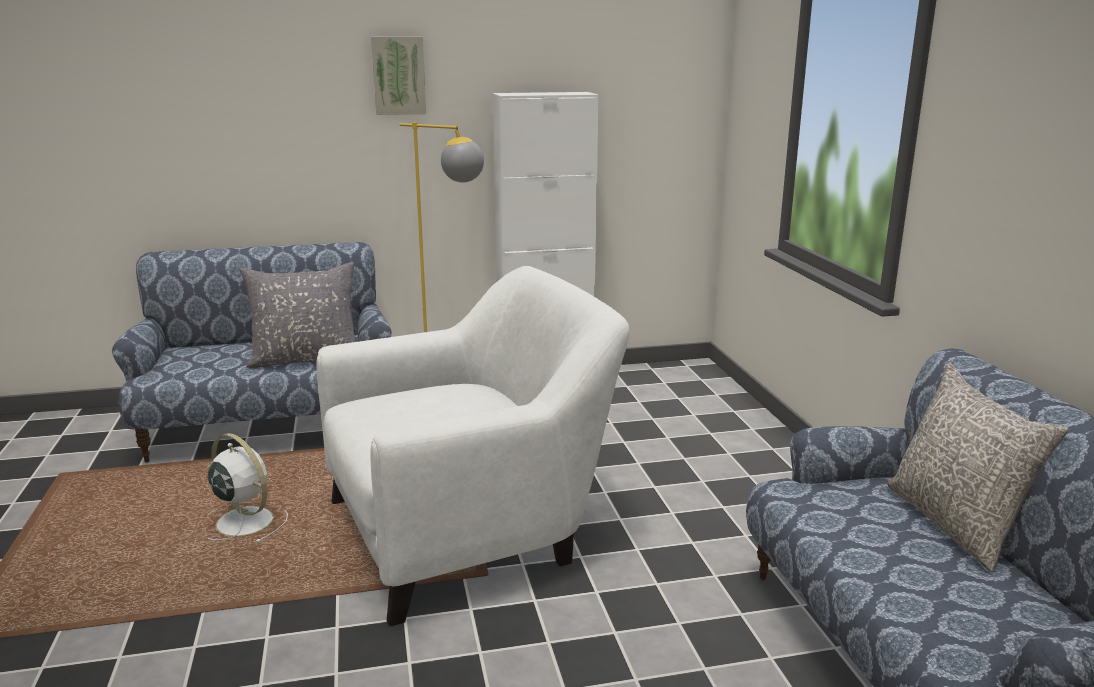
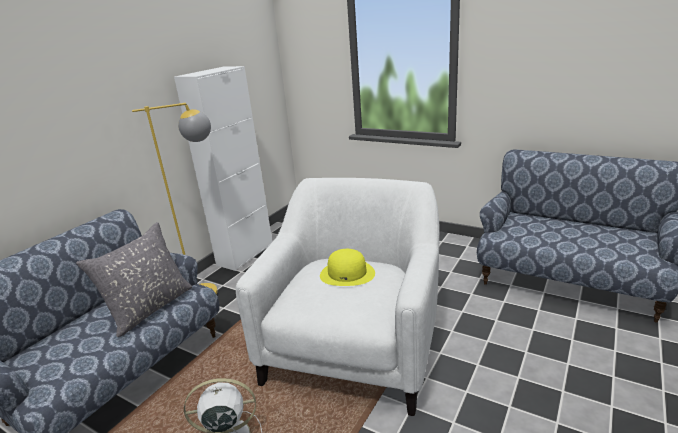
camera: 45 degrees left, 5 degrees up
picture [371,37,426,115] -> none
grey pillow [887,364,1069,572] -> none
none -> yellow hat [320,249,375,286]

